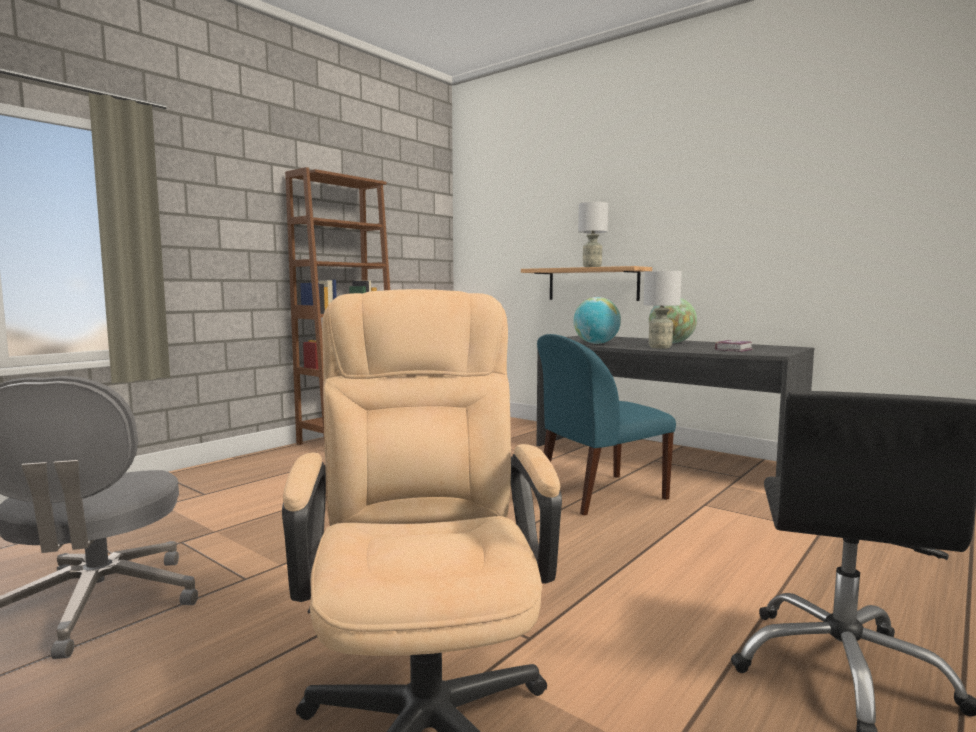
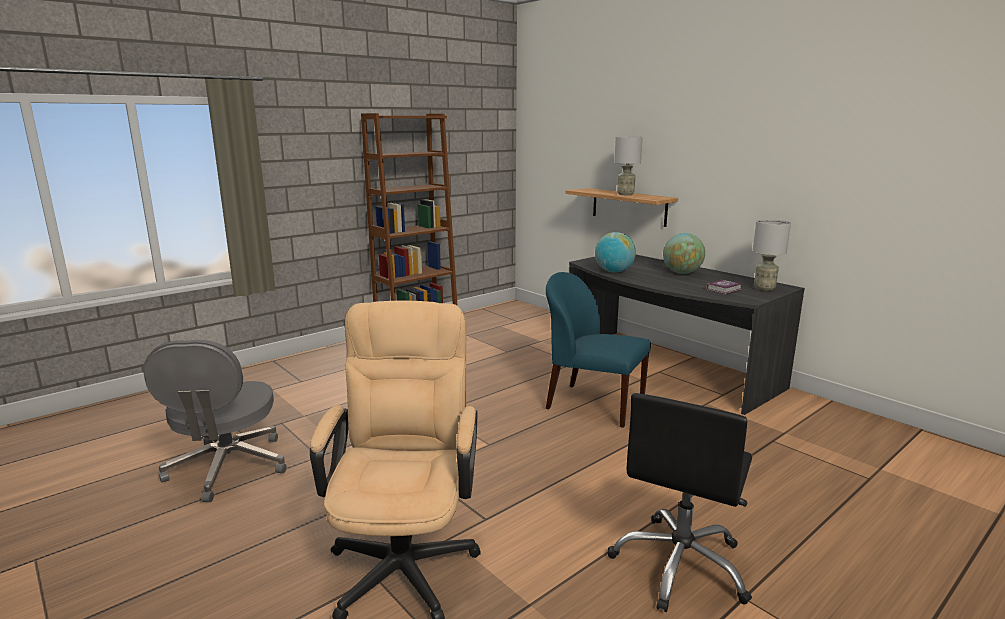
camera: 10 degrees right, 10 degrees up
blue chair [537,334,676,516] -> blue chair turned 45 degrees clockwise [546,272,651,428]
grey table lamp [644,271,682,349] -> grey table lamp moved to [753,219,791,291]

